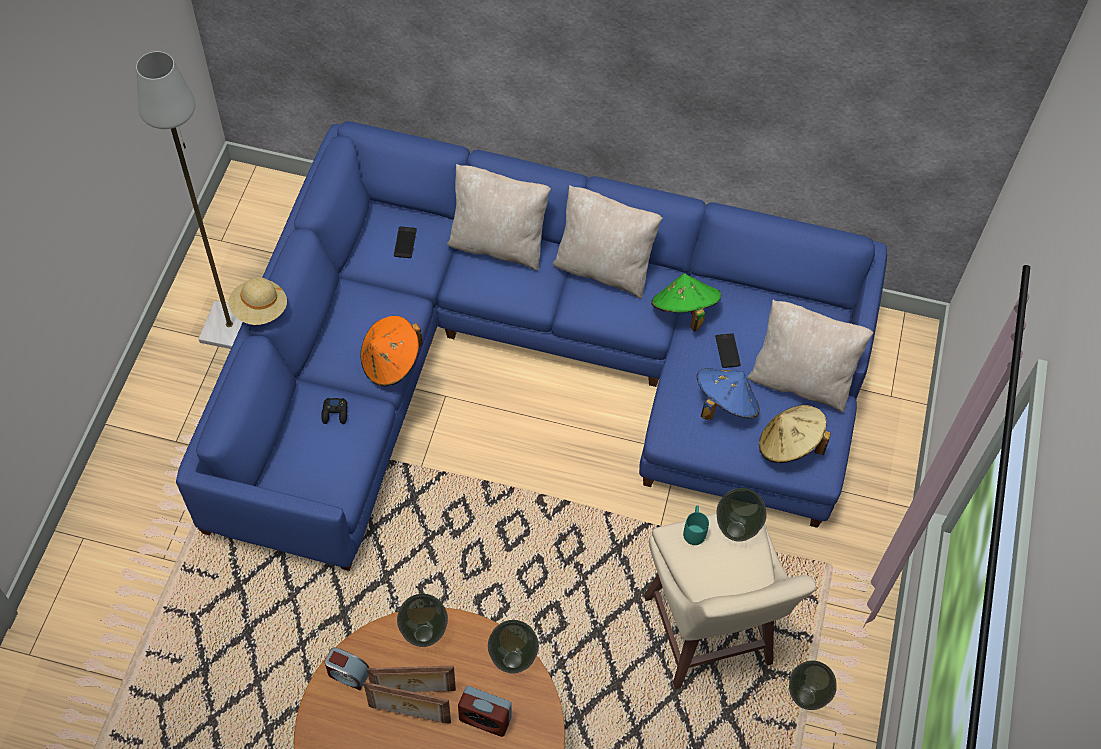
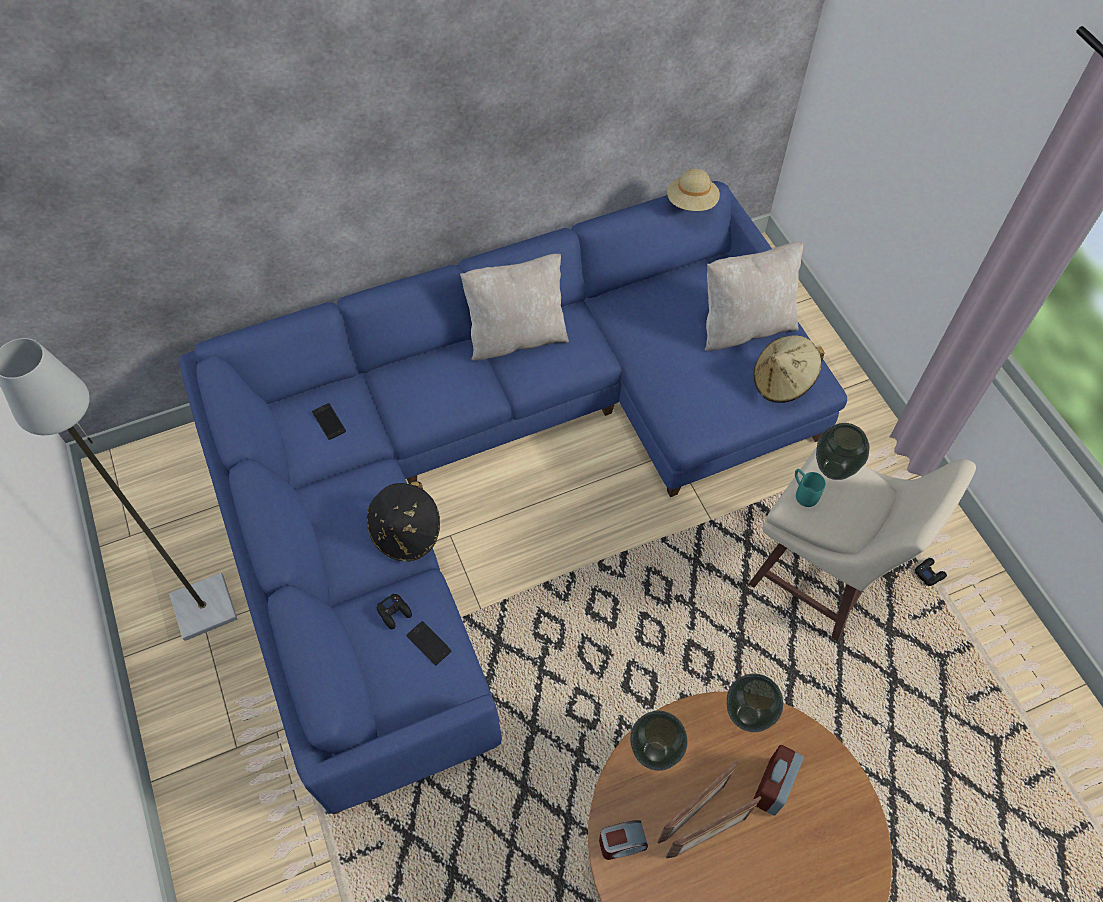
camera: 35 degrees left, 0 degrees up
beige hat [228,277,287,325] -> beige hat moved to [667,169,720,211]
orange hat [360,316,423,386] -> black hat [367,480,440,562]
beige pillow [447,164,551,271] -> none
alarm clock [458,686,512,737] -> alarm clock turned 135 degrees clockwise [753,745,804,816]
green hat [651,273,721,332] -> none
blue hat [697,368,760,420] -> none
phone [715,333,741,368] -> phone moved to [406,621,451,665]
vase [789,661,837,710] -> black game controller [915,558,947,586]

